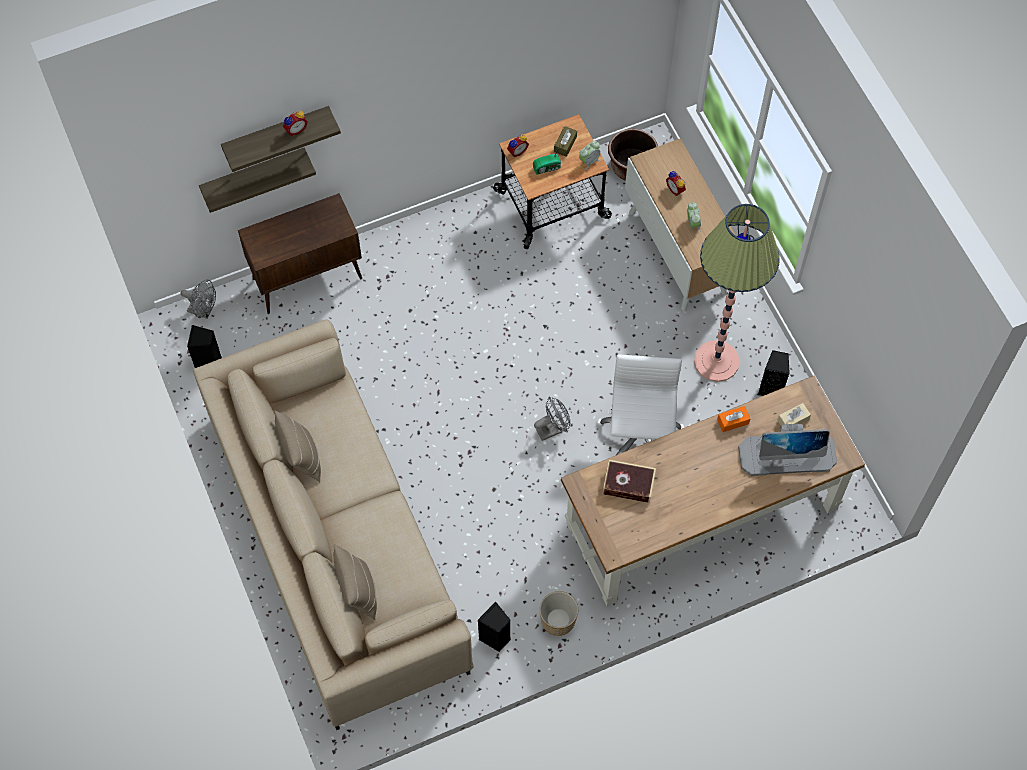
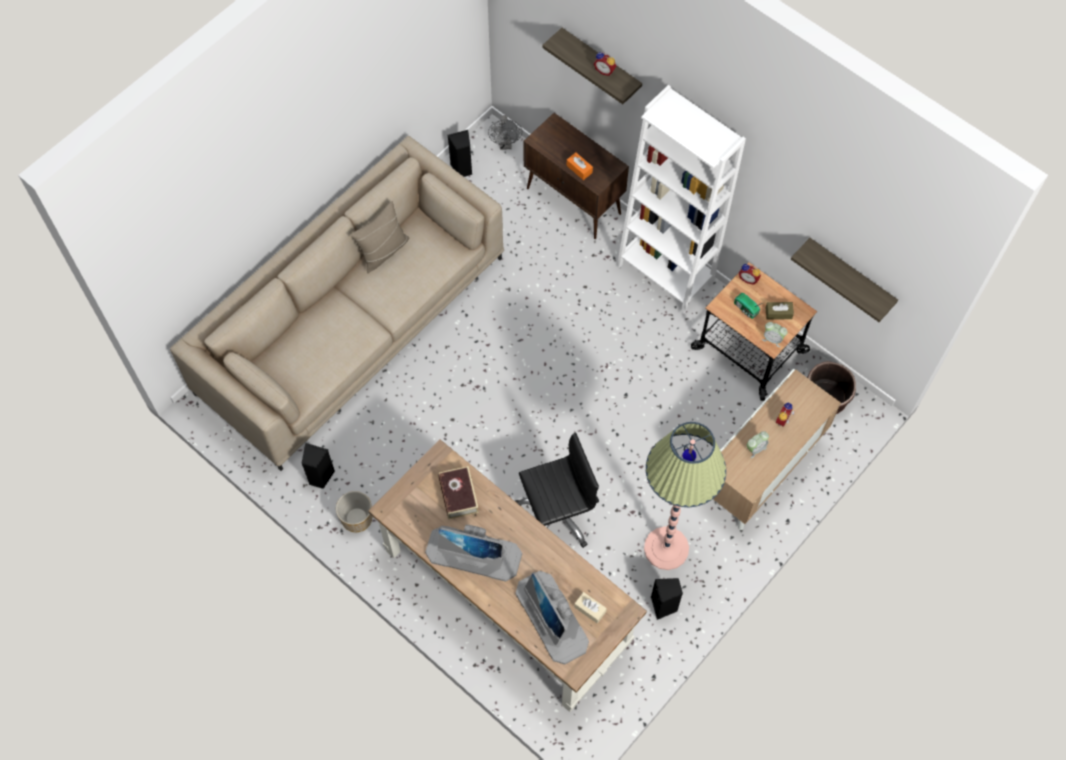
camera: 65 degrees right, 0 degrees up
shelf [199,148,316,213] -> shelf moved to [791,238,898,322]
beige pillow [333,544,377,620] -> none
grey fan [534,397,571,441] -> none
white office chair [597,354,684,455] -> black office chair [515,433,599,548]
orange tissue box [717,406,750,432] -> orange tissue box moved to [567,152,593,180]
none -> monitor [425,525,522,582]
none -> white bookcase [617,85,746,316]

